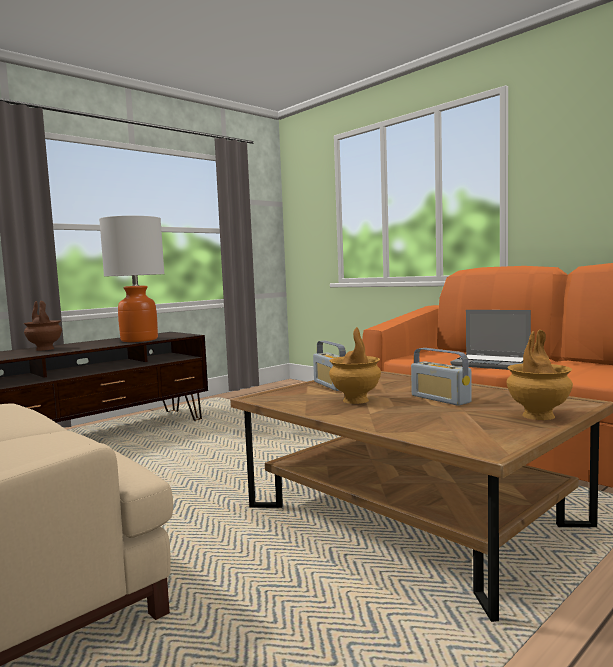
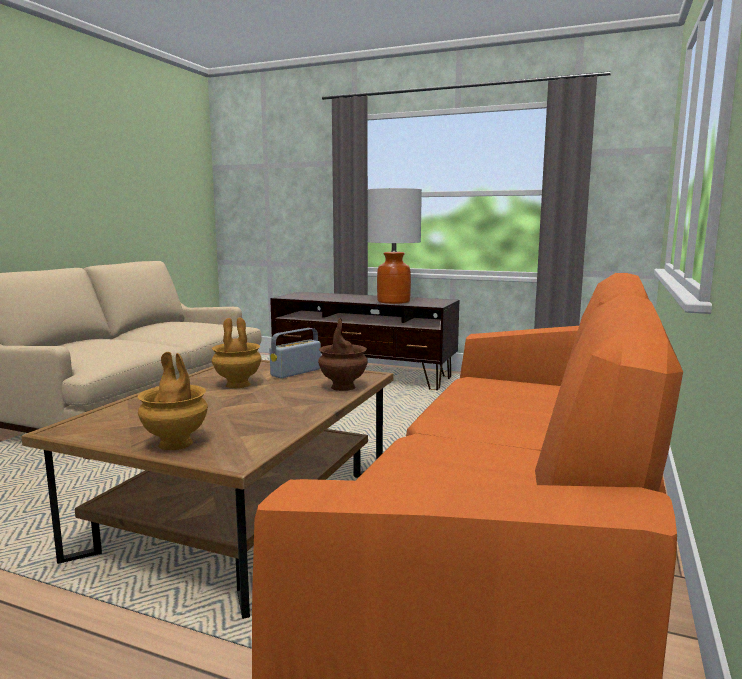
camera: 65 degrees right, 5 degrees up
brown vase [24,301,62,351] -> brown vase moved to [318,318,368,391]
radio [411,348,472,406] -> none
laptop [451,310,531,370] -> none

